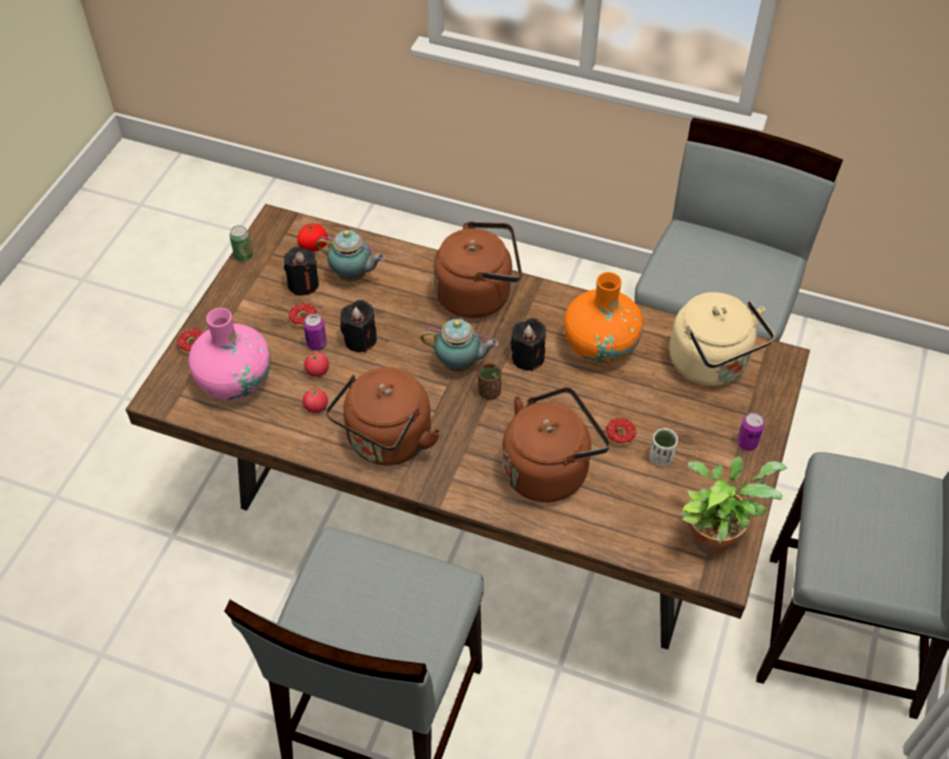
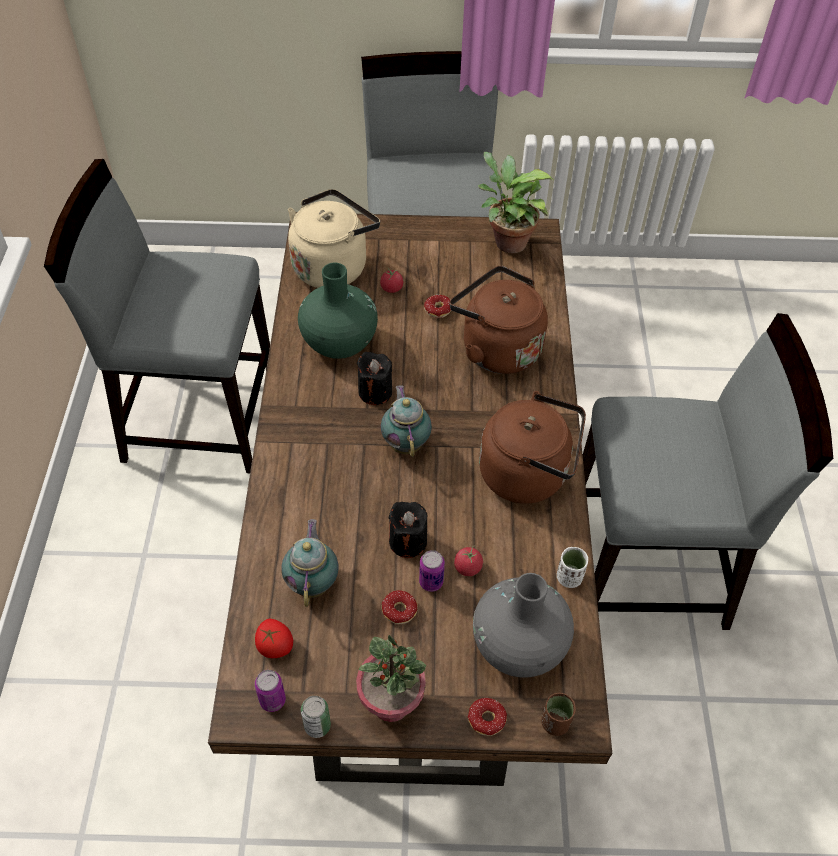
camera: 110 degrees left, 0 degrees up
pink vase [189,308,271,400] -> grey vase [473,573,574,678]
black candle [284,247,319,296] -> none
tomato [303,386,328,413] -> tomato moved to [380,268,403,293]
brown kettle [434,221,522,318] -> none
brown cup [478,363,501,400] -> brown cup moved to [541,693,576,736]
orange vase [564,272,643,364] -> green vase [298,263,378,359]
white cup [650,428,678,466] -> white cup moved to [557,547,588,588]
can [737,412,765,451] -> can moved to [255,670,286,712]
none -> potted plant [356,635,426,722]

